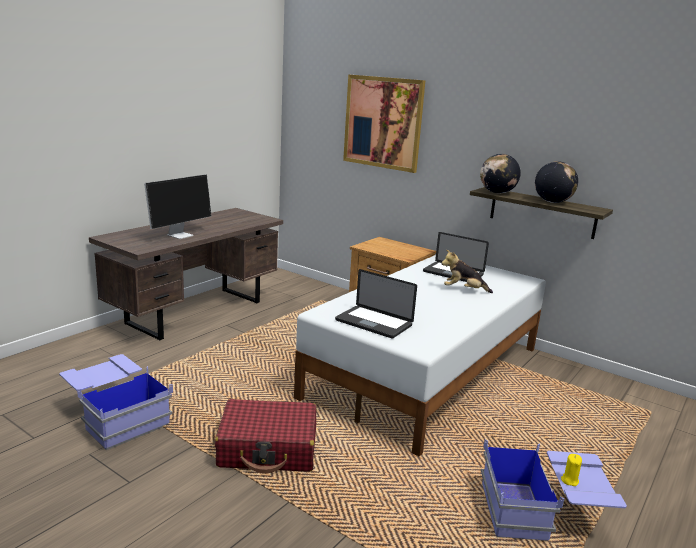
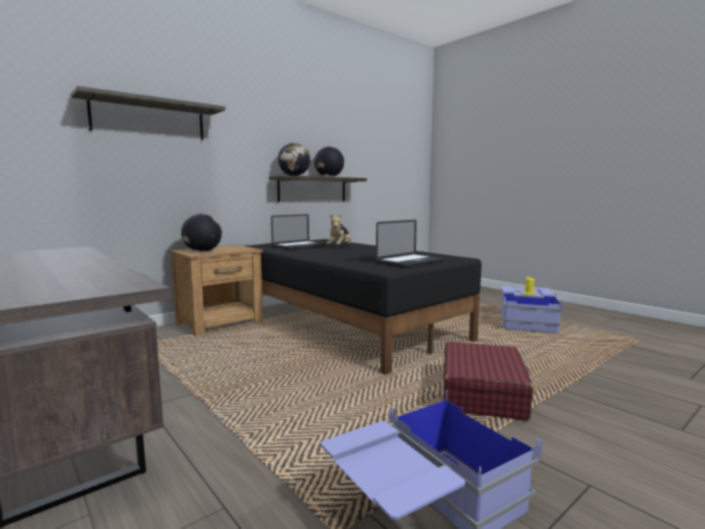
camera: 75 degrees left, 10 degrees down
monitor [144,175,211,239] -> none
white bed [294,255,546,457] -> black bed [246,239,482,375]
picture [343,75,426,173] -> shelf [71,86,225,140]
none -> globe [181,214,222,252]

